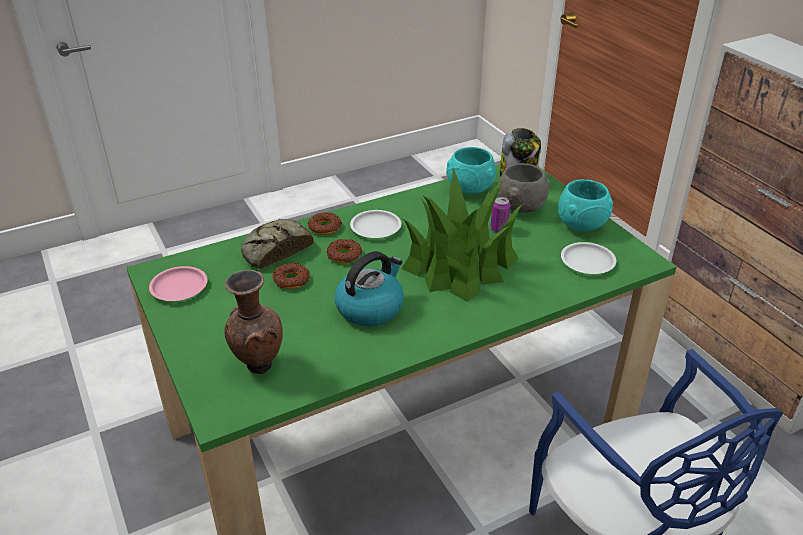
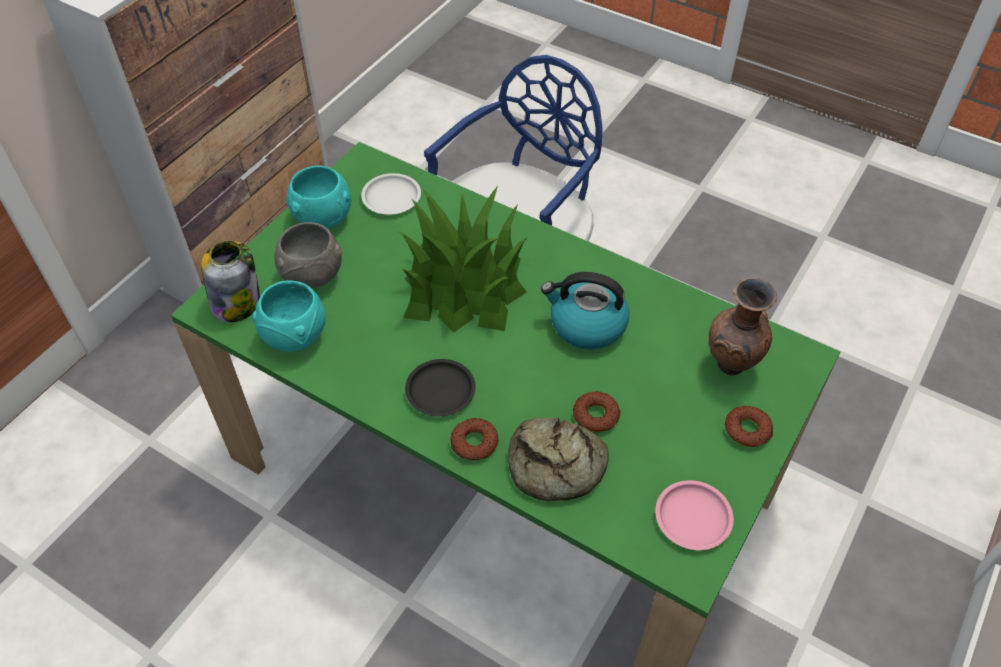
camera: 120 degrees left, 15 degrees up
donut [327,239,362,263] -> donut moved to [725,406,773,447]
white plate [350,210,401,238] -> black plate [405,359,476,417]
can [490,197,510,233] -> none

